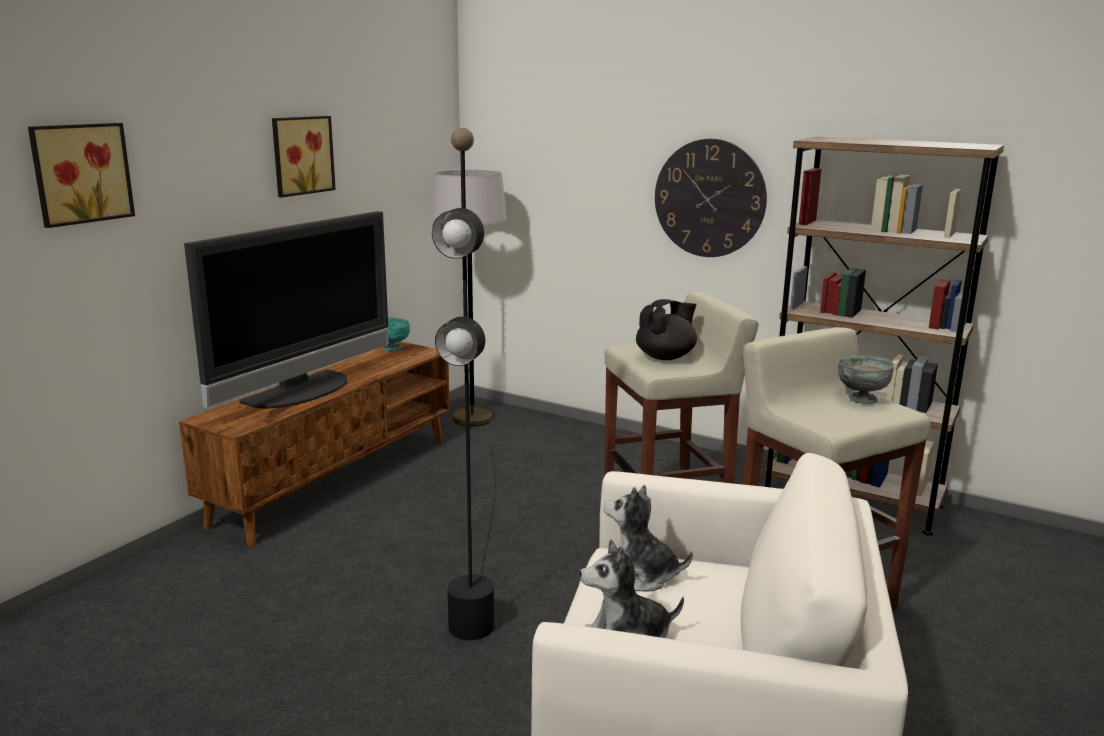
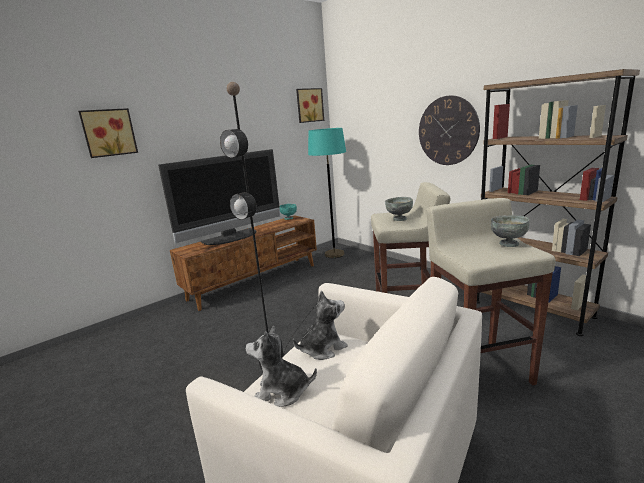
camera: 20 degrees right, 0 degrees up
picture [272,116,336,197] -> picture moved to [296,88,324,123]
grey floor lamp [431,169,507,426] -> turquoise floor lamp [308,128,346,258]
plush toy [603,485,693,592] -> plush toy turned 105 degrees clockwise [293,291,348,360]
black teapot [636,299,697,360] -> grey bowl [385,197,413,221]

